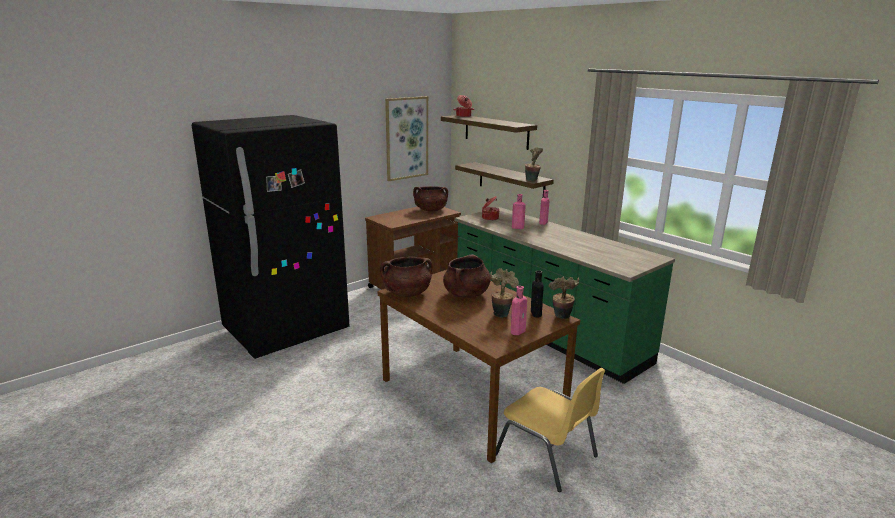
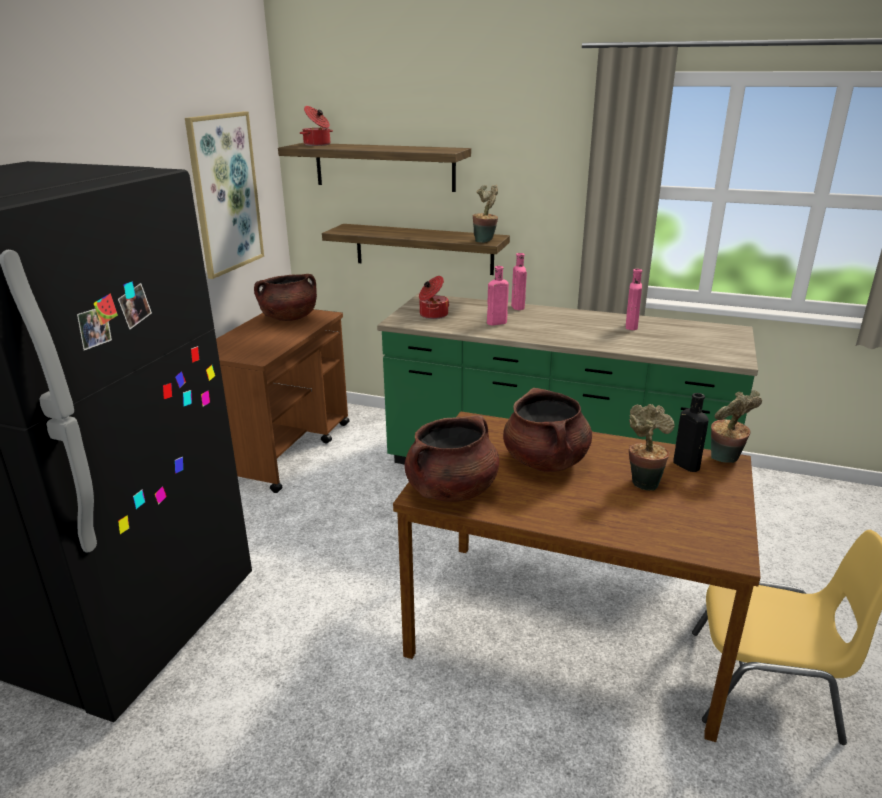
camera: 30 degrees left, 5 degrees up
pink bottle [511,286,527,335] -> pink bottle moved to [626,269,642,330]

